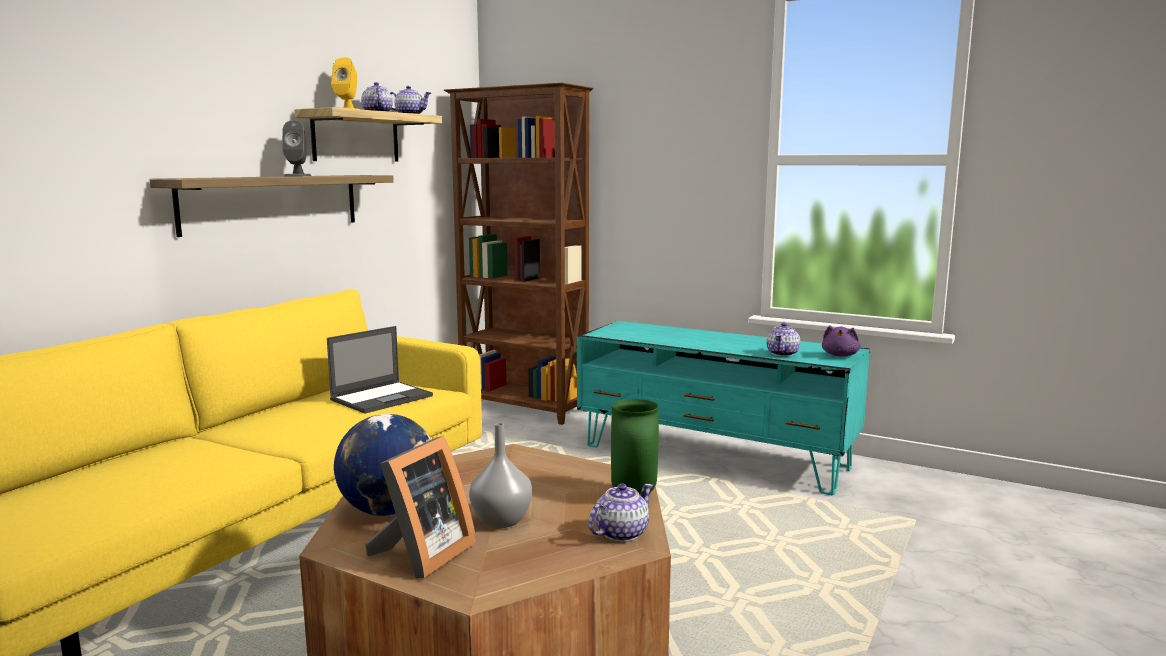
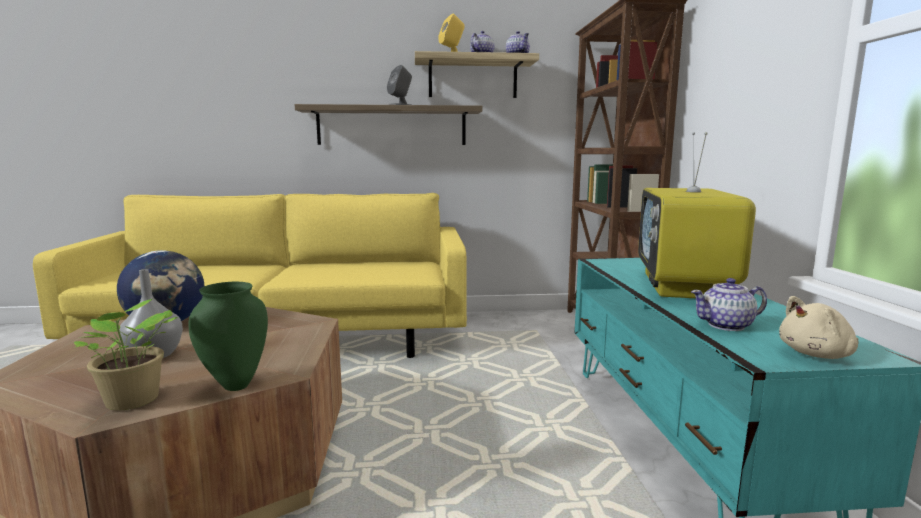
camera: 55 degrees right, 0 degrees up
laptop [327,326,433,414] -> none
picture frame [365,436,476,579] -> none
teapot [588,484,653,542] -> potted plant [74,298,178,411]
purple plush toy [822,325,861,357] -> beige plush toy [779,296,859,359]
none -> television [638,132,756,298]

